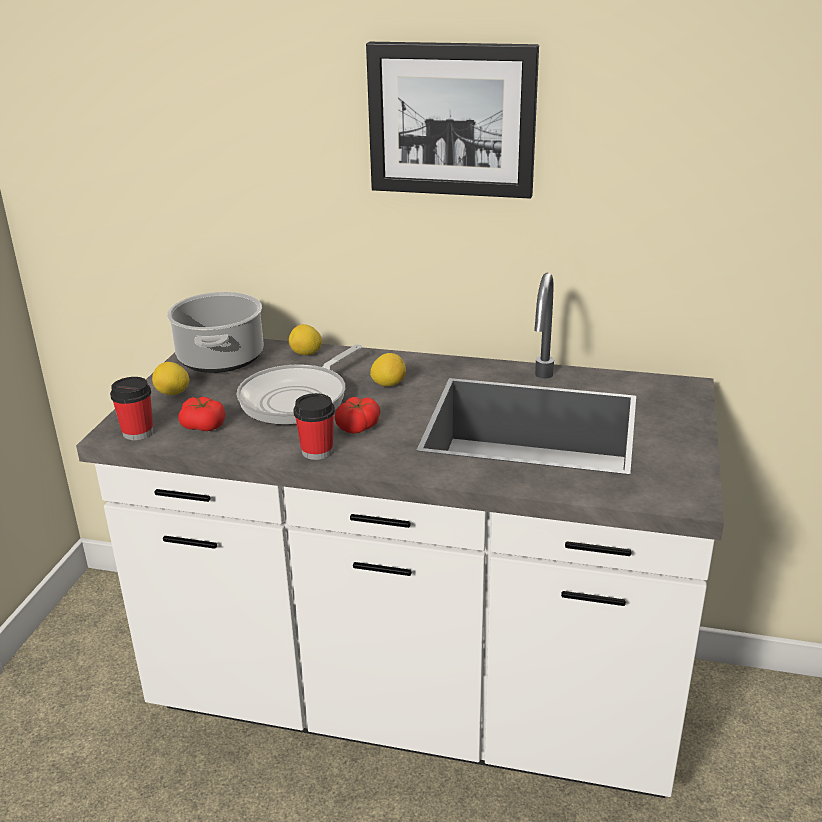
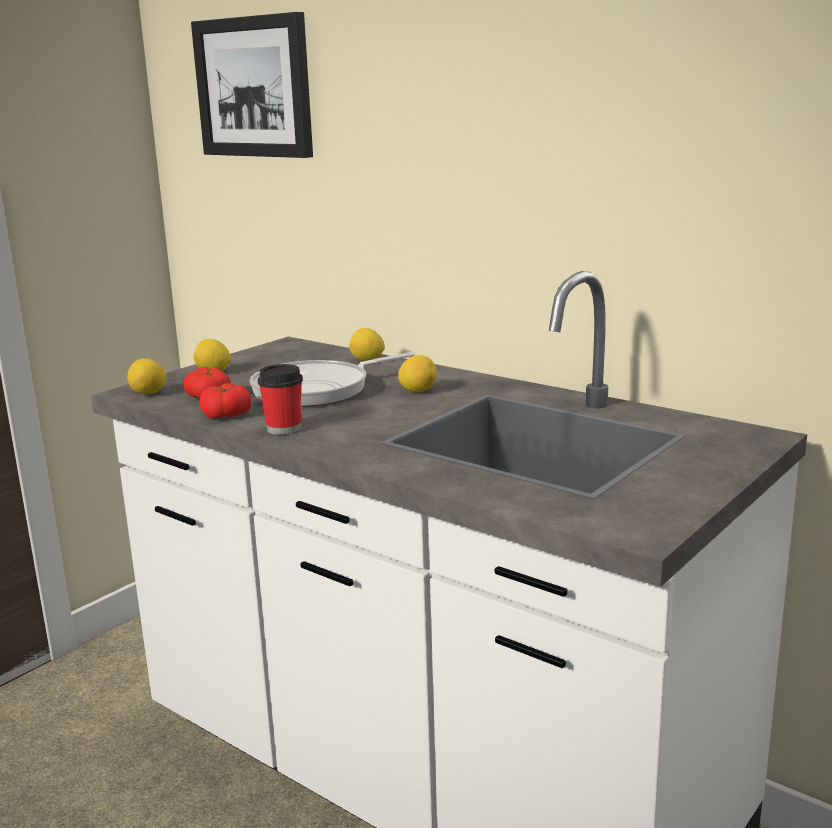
camera: 25 degrees right, 10 degrees down
cup [110,377,153,440] -> lemon [127,358,167,394]
cooking pot [167,292,264,373] -> none
tomato [335,397,380,434] -> tomato moved to [200,383,251,419]
picture [366,42,539,199] -> picture moved to [191,12,313,158]

